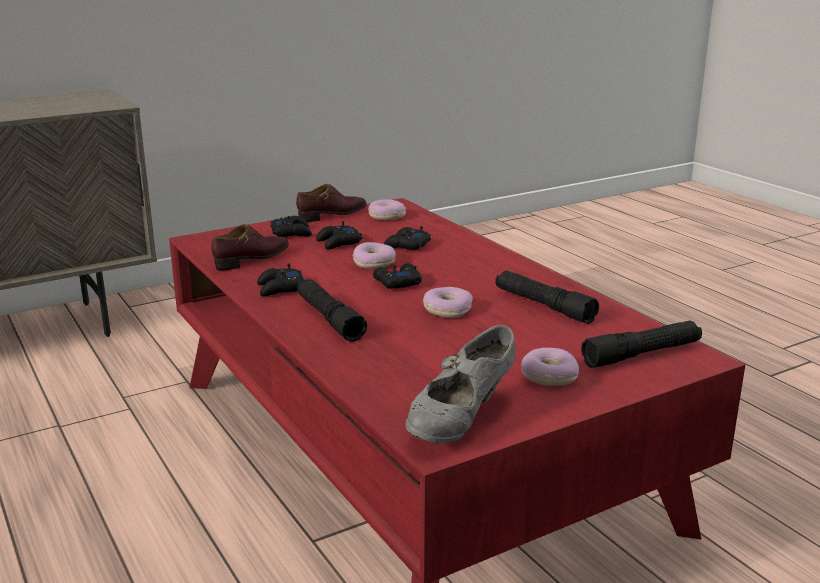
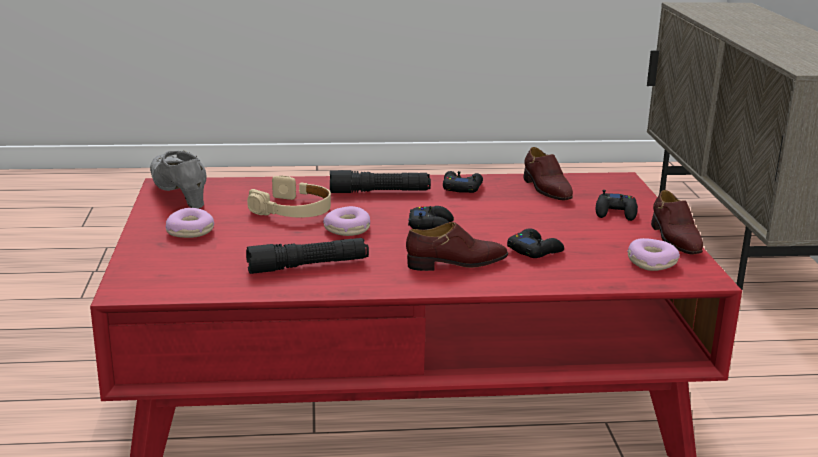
camera: 115 degrees right, 0 degrees up
black game controller [316,221,362,249] -> none
donut [352,242,396,269] -> none
black flashlight [581,320,702,368] -> none
none -> beige headphones [247,176,331,218]
none -> brown shoe [406,222,508,271]

